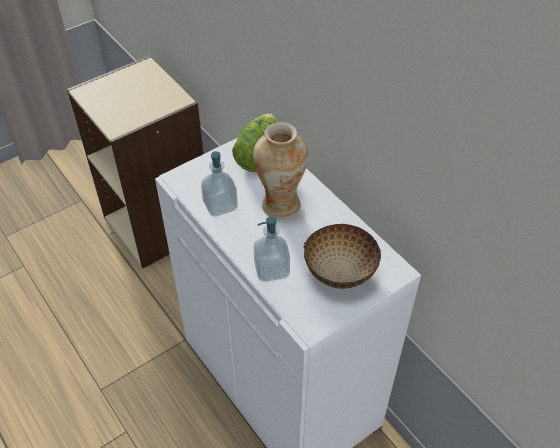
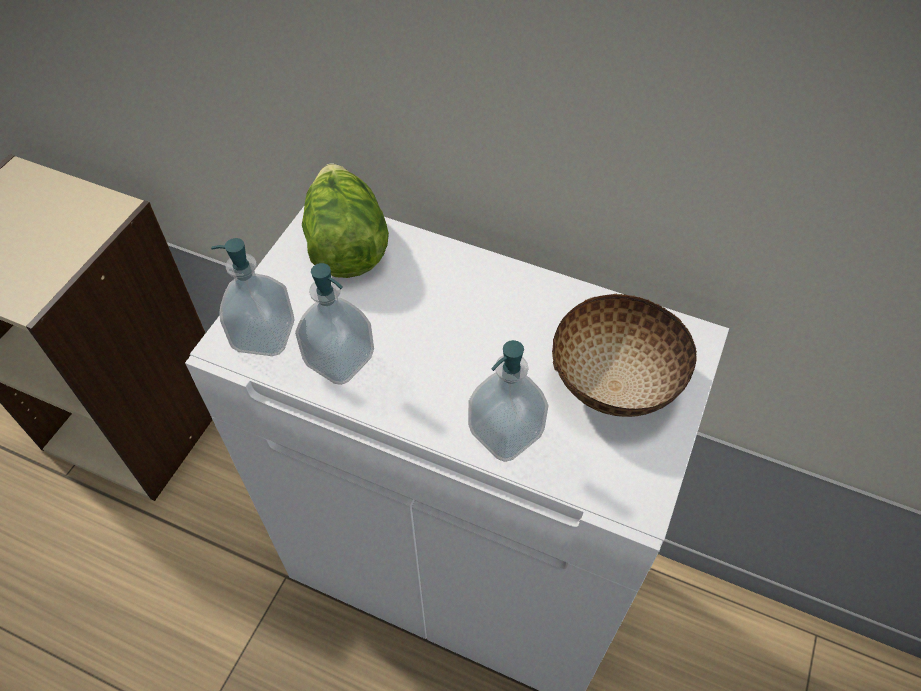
camera: 30 degrees left, 5 degrees up
vase [253,122,308,219] -> none
none -> soap dispenser [211,238,294,356]

